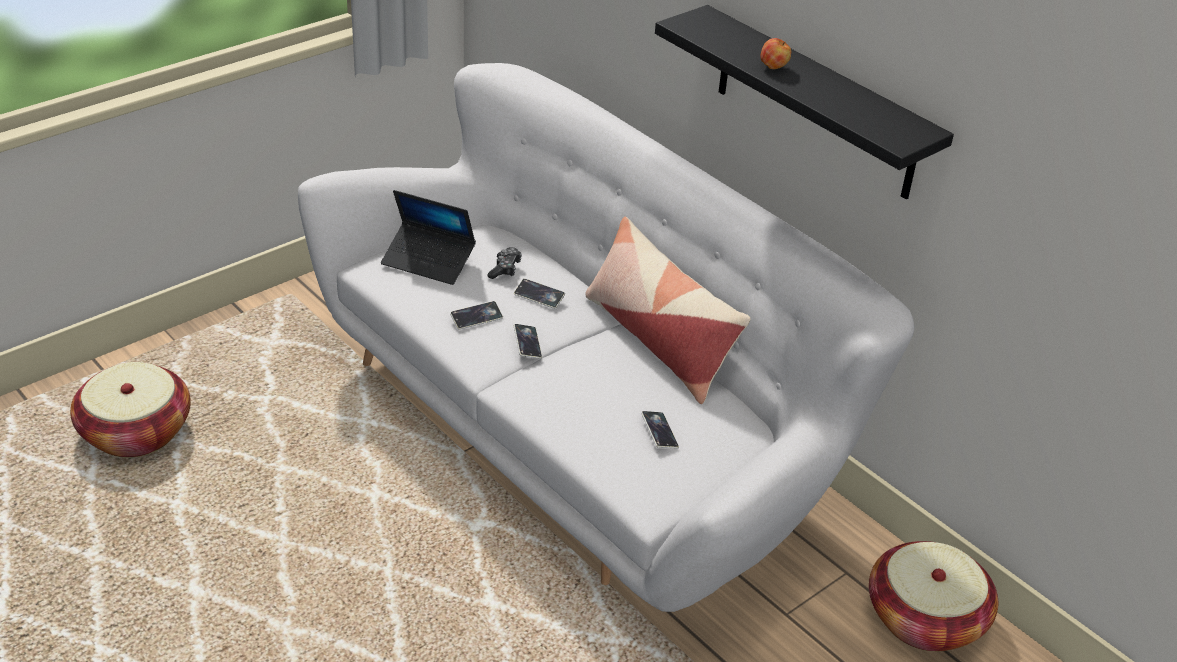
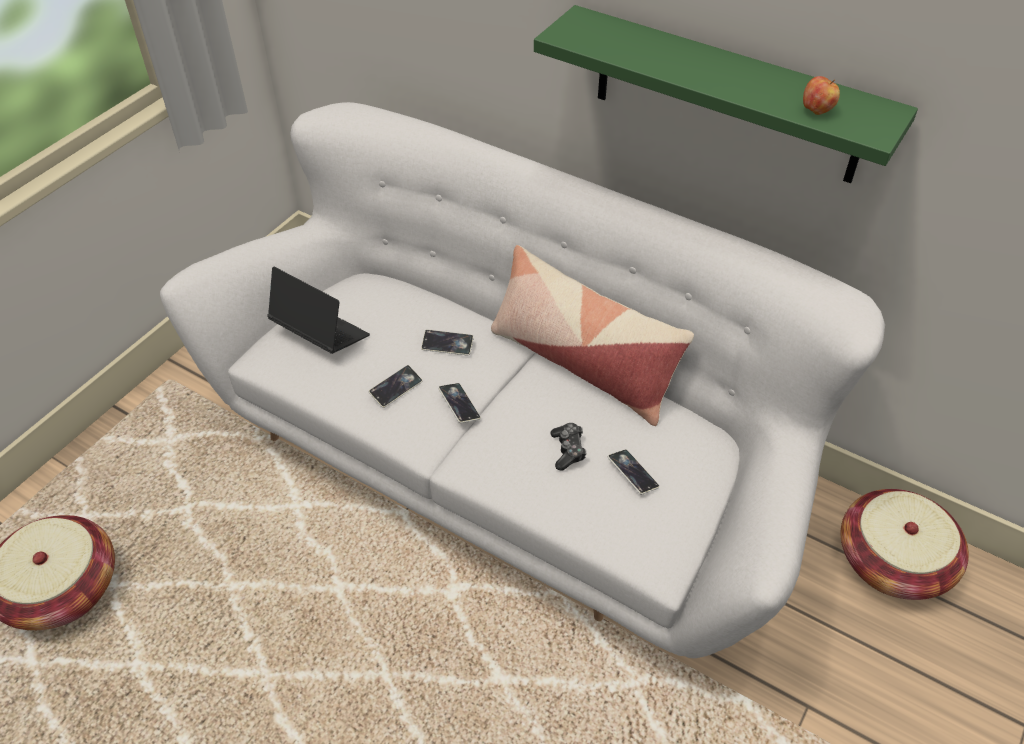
camera: 15 degrees left, 10 degrees up
laptop [381,190,476,285] -> laptop turned 150 degrees counterclockwise [267,267,370,354]
game controller [487,247,522,279] -> game controller moved to [551,423,587,471]
black shelf [655,5,954,200] -> green shelf [534,5,918,183]
apple [760,38,791,69] -> apple moved to [803,76,840,115]

